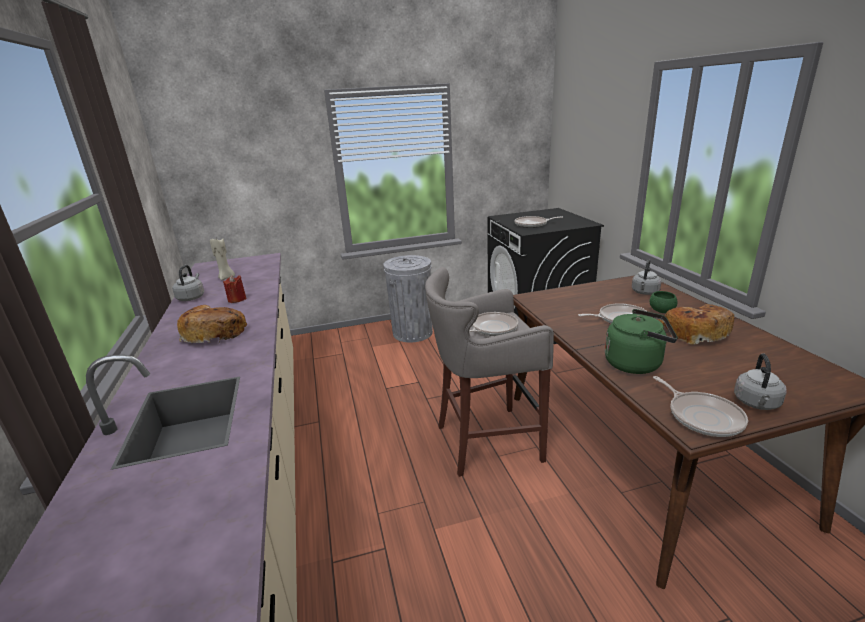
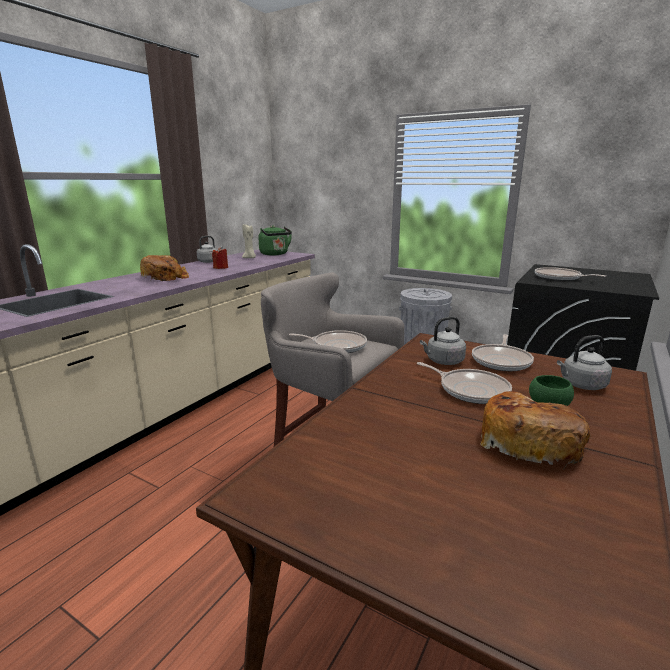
camera: 45 degrees right, 5 degrees down
green kettle [605,309,678,374] -> green kettle moved to [259,225,292,255]
frying pan [653,376,748,437] -> frying pan moved to [472,334,534,371]
grey kettle [734,353,787,410] -> grey kettle moved to [420,316,466,365]

